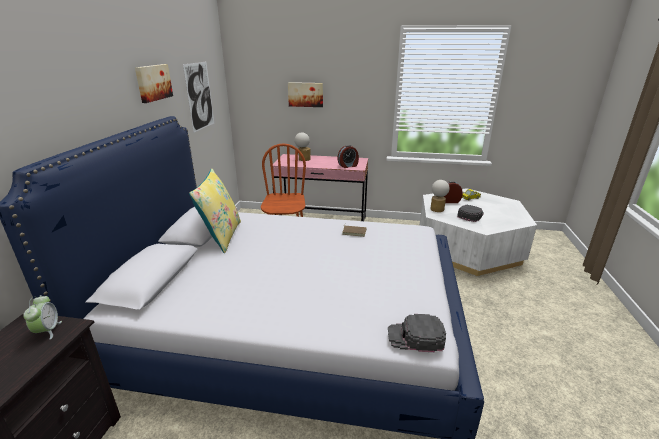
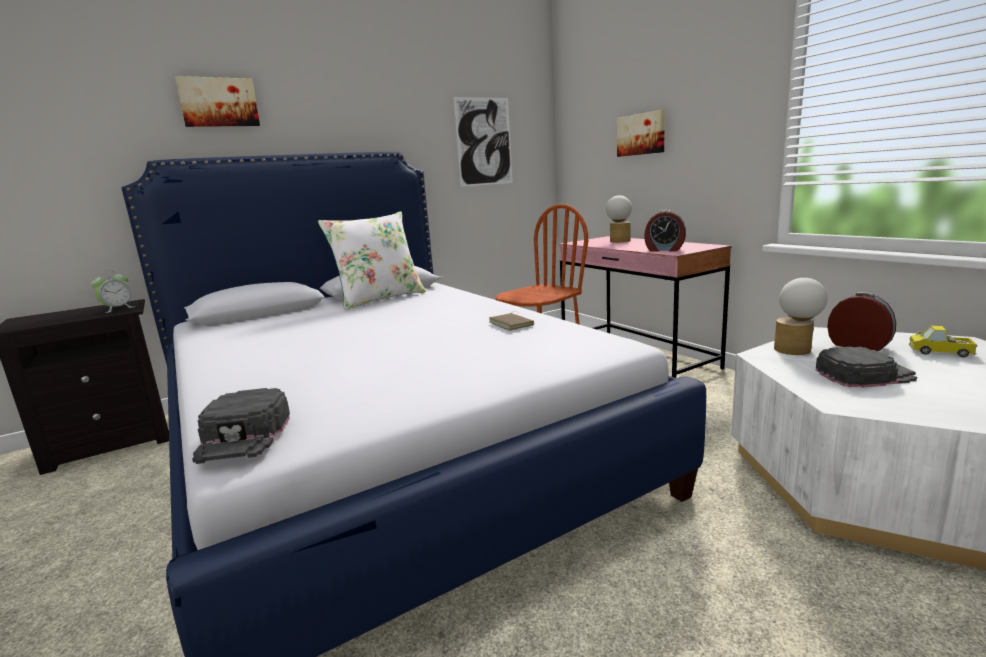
camera: 50 degrees right, 10 degrees down
picture [135,64,173,103] -> picture moved to [175,76,260,127]
yellow pillow [189,169,241,253] -> white pillow [318,211,426,310]
black cap [388,314,446,352] -> black cap turned 150 degrees counterclockwise [192,388,290,464]

